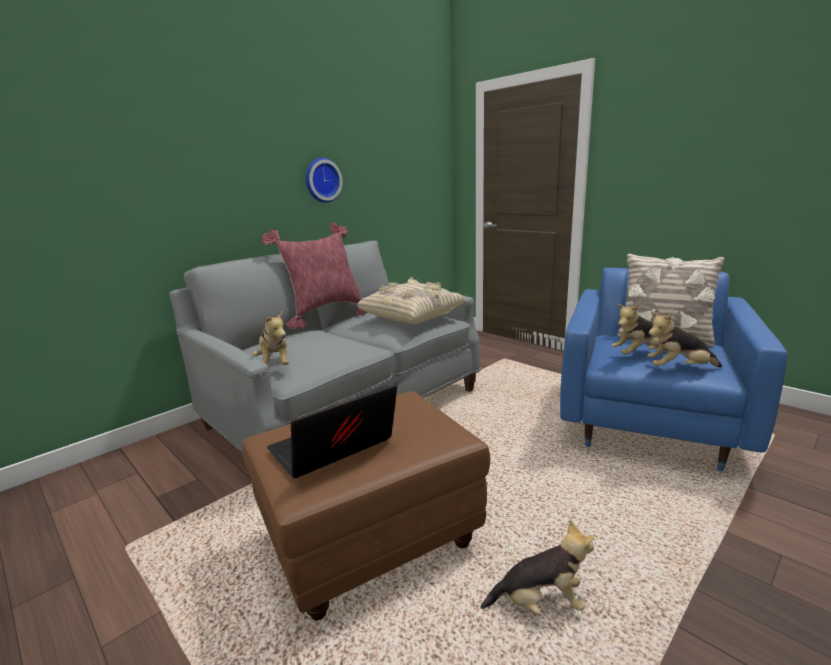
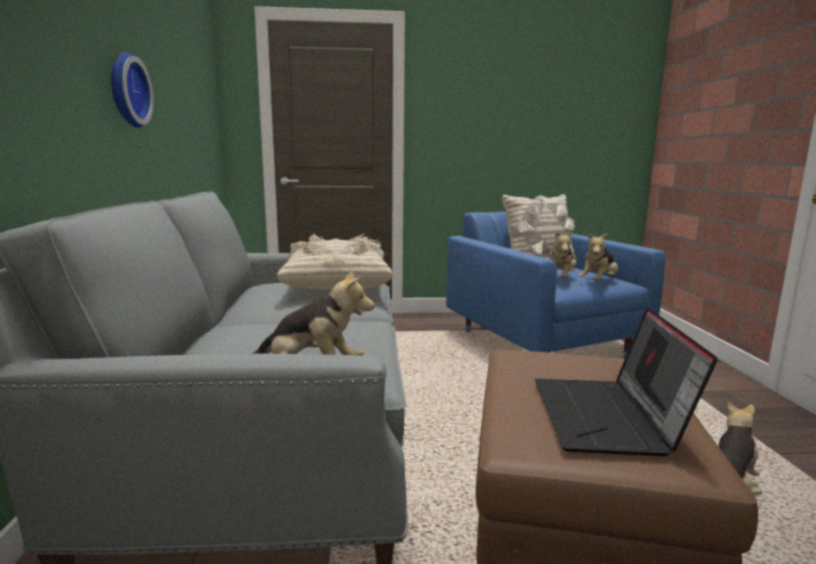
camera: 50 degrees left, 5 degrees down
red pillow [262,222,367,329] -> none

